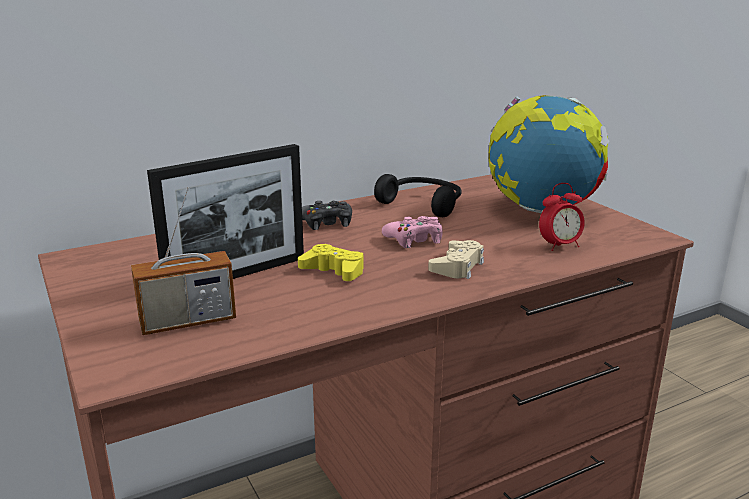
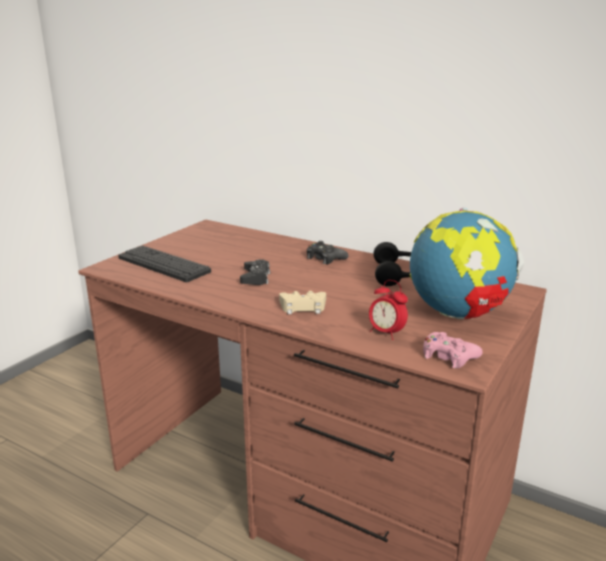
camera: 60 degrees right, 0 degrees up
radio [131,187,236,335] -> keyboard [118,245,211,282]
picture frame [147,144,304,279] -> none
yellow game controller [298,244,364,281] -> black game controller [240,259,270,285]
pink game controller [382,216,442,248] -> pink game controller moved to [423,332,483,369]

